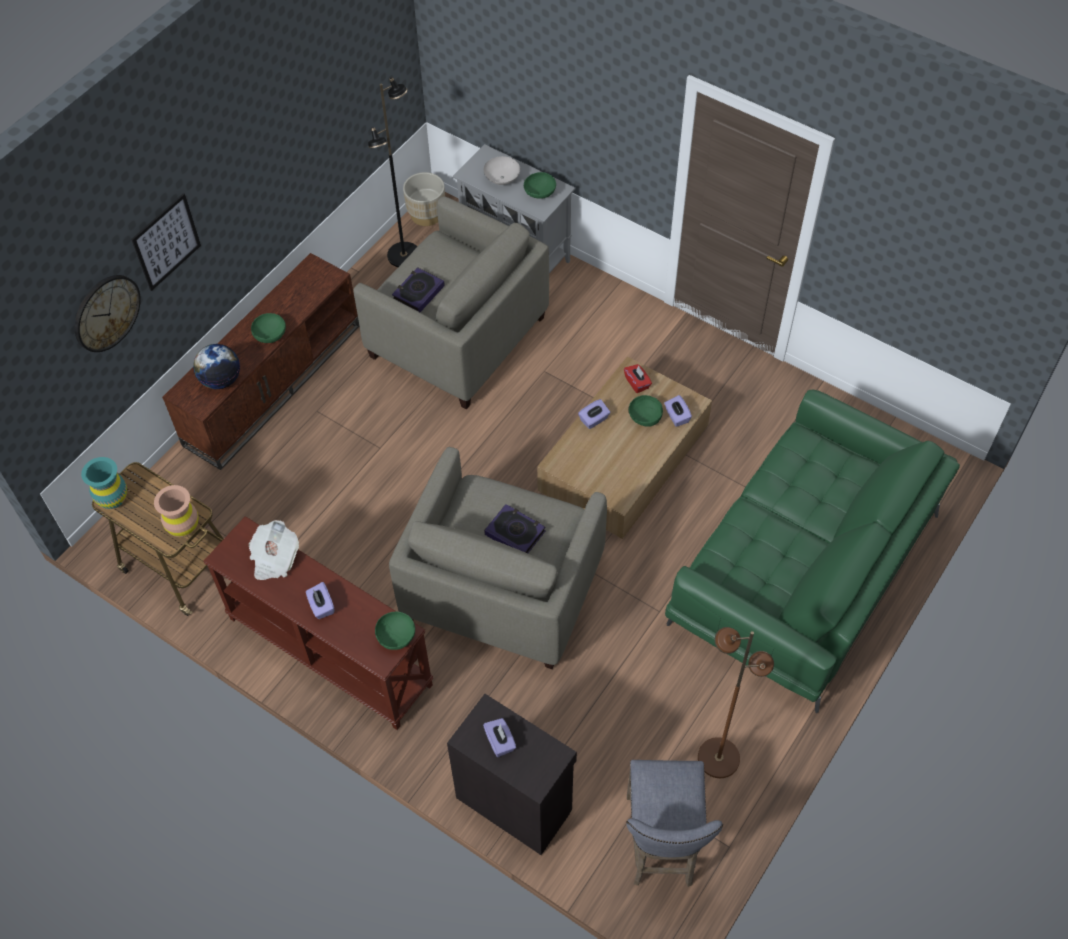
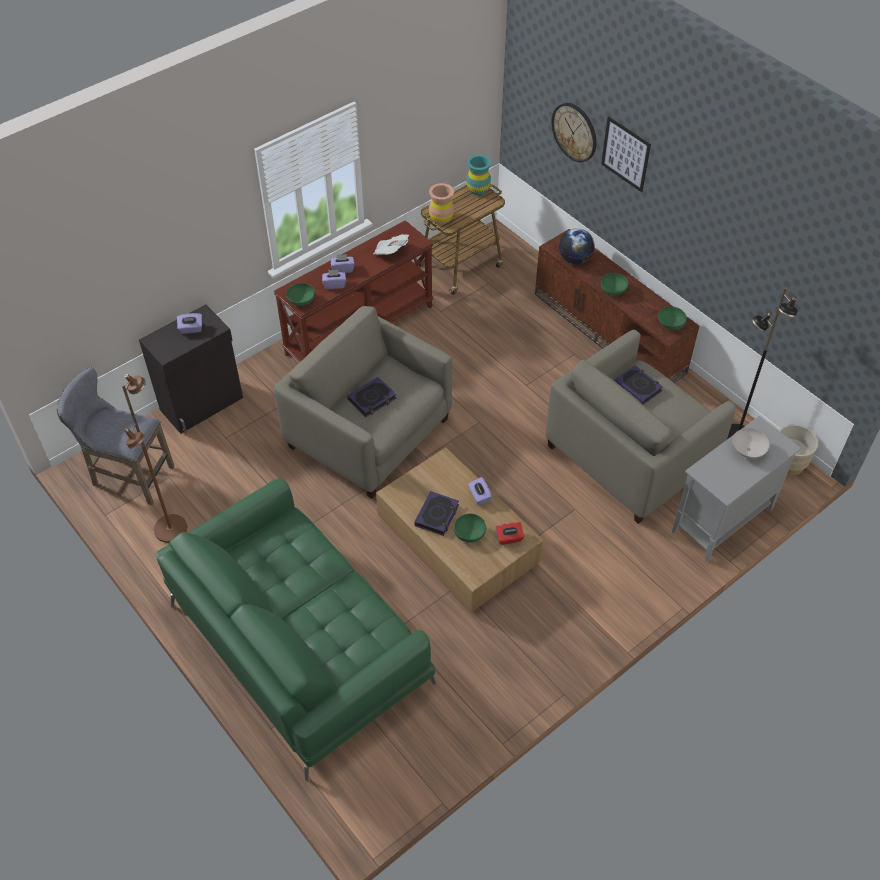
camera: 105 degrees right, 5 degrees down
green bowl [524,172,556,199] -> green bowl moved to [658,307,687,330]
purple tissue box [664,395,692,427] -> purple tissue box moved to [322,270,346,289]
none -> book [414,491,459,536]

